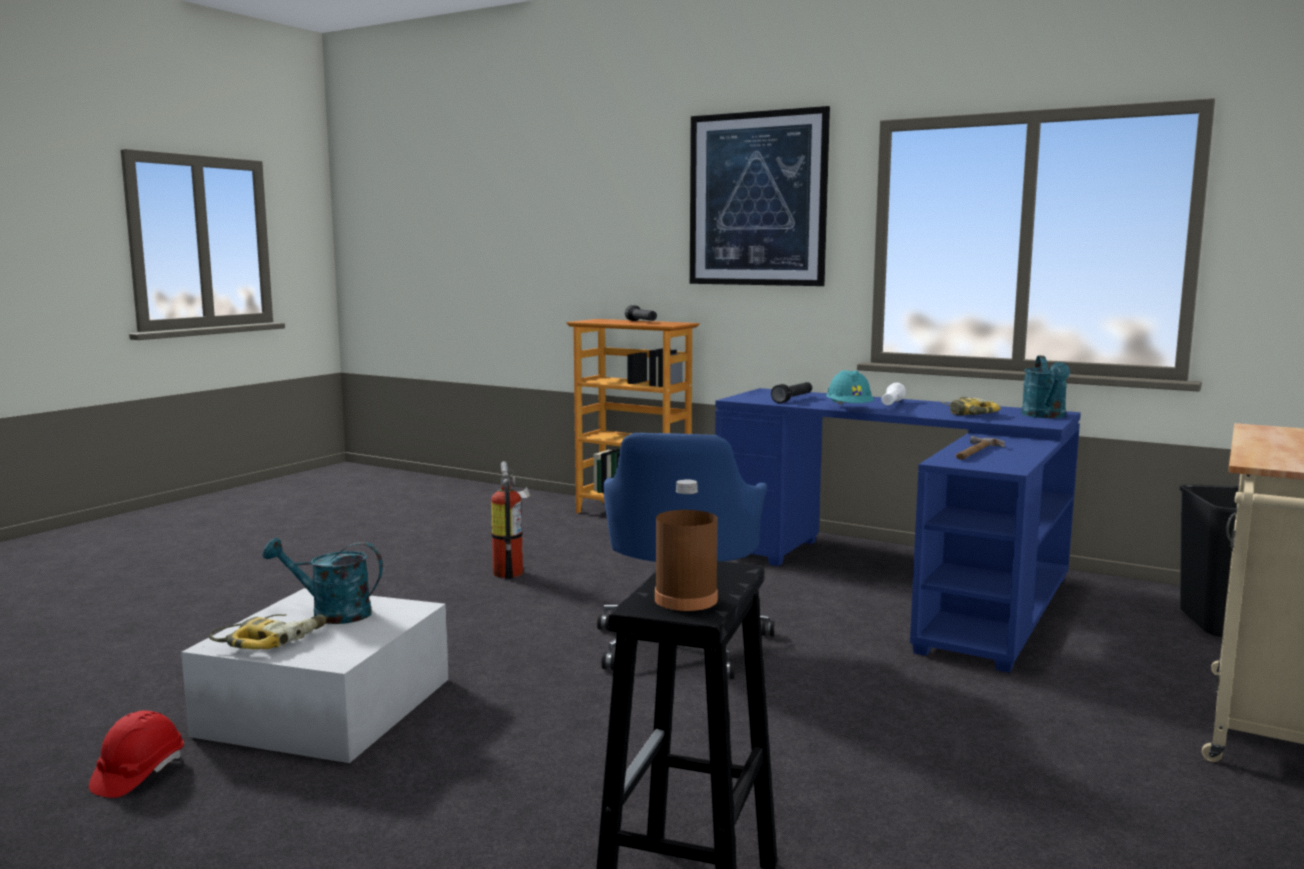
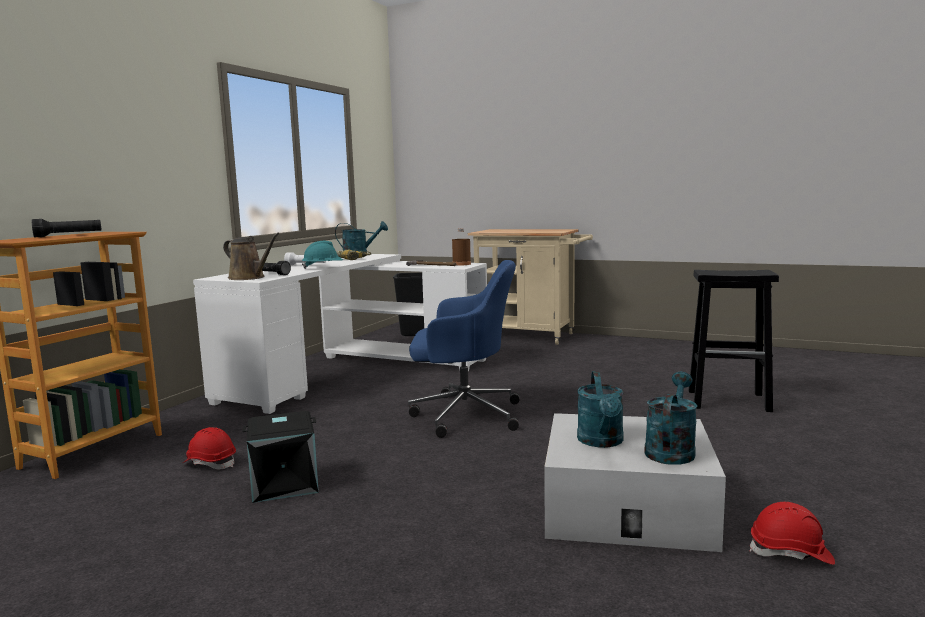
camera: 95 degrees left, 0 degrees up
power drill [209,614,326,649] -> turquoise watering can [644,372,697,465]
fire extinguisher [491,461,530,579] -> black storage box [243,411,319,503]
brown bottle [655,479,718,611] -> brown bottle moved to [452,228,471,266]
picture [690,106,830,286] -> none
blue desk [715,388,1081,673] -> white desk [193,254,487,414]
none -> red hard hat [183,427,236,469]
none -> brown watering can [223,233,279,280]

